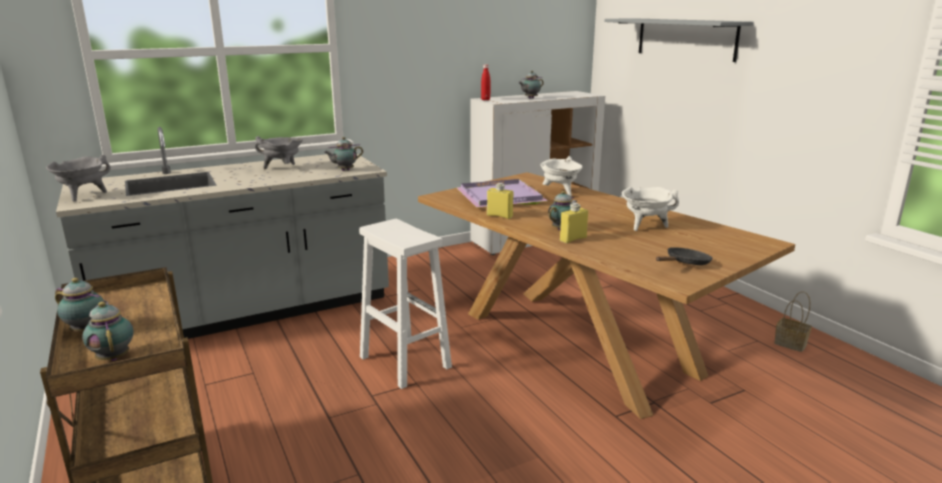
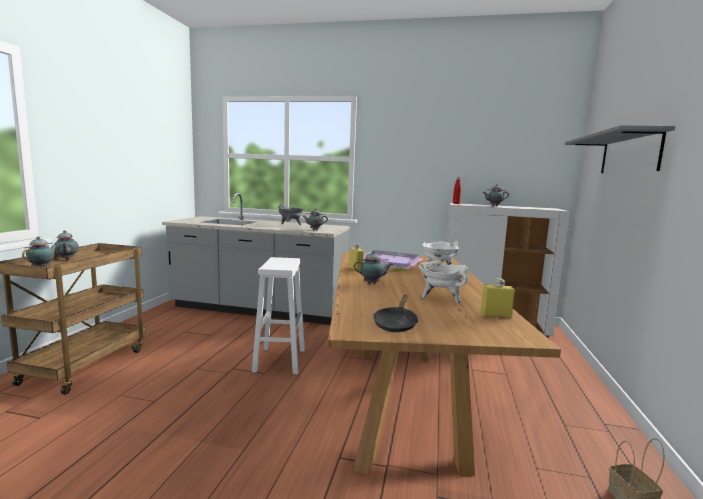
camera: 40 degrees right, 10 degrees down
grey cooking pot [46,155,110,202] -> none
yellow bottle [560,203,588,243] -> yellow bottle moved to [481,278,515,318]
black frying pan [656,247,712,265] -> black frying pan turned 105 degrees clockwise [373,295,418,332]

